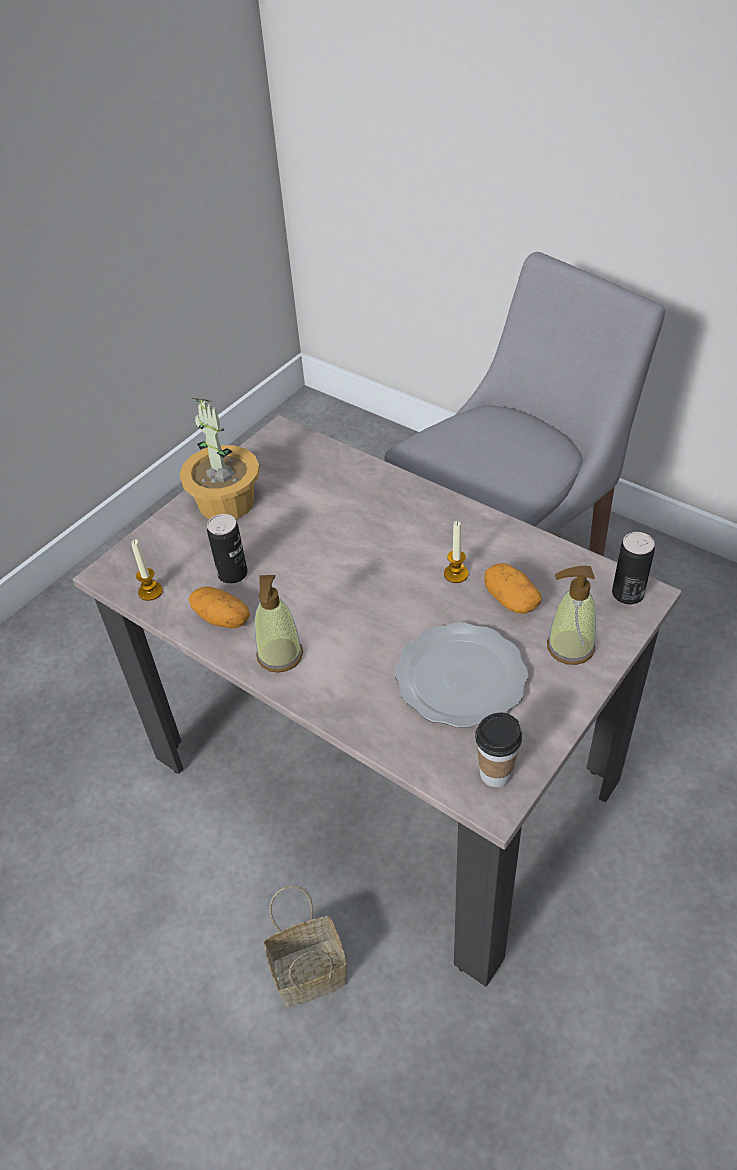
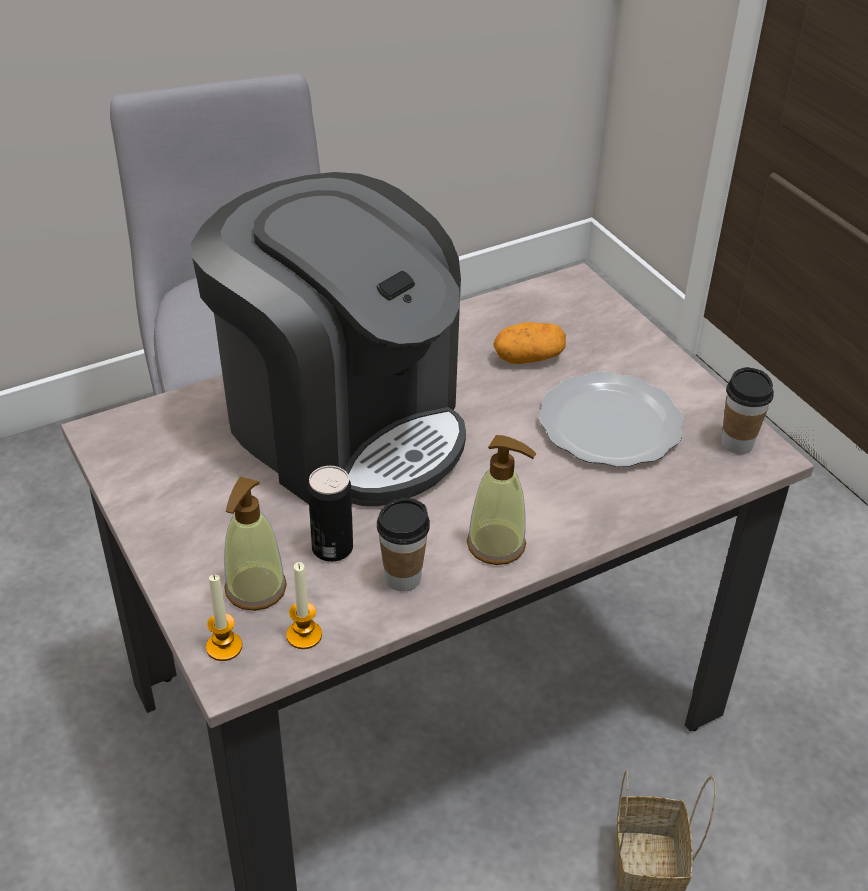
camera: 70 degrees left, 5 degrees down
potted plant [180,398,260,519] -> none
potato [188,586,250,628] -> cup [377,498,430,592]
candle [444,521,468,583] -> candle moved to [206,575,242,661]
soap dispenser [547,566,596,665] -> soap dispenser moved to [224,477,287,611]
can [612,532,655,604] -> none
none -> coffee machine [191,172,466,506]

